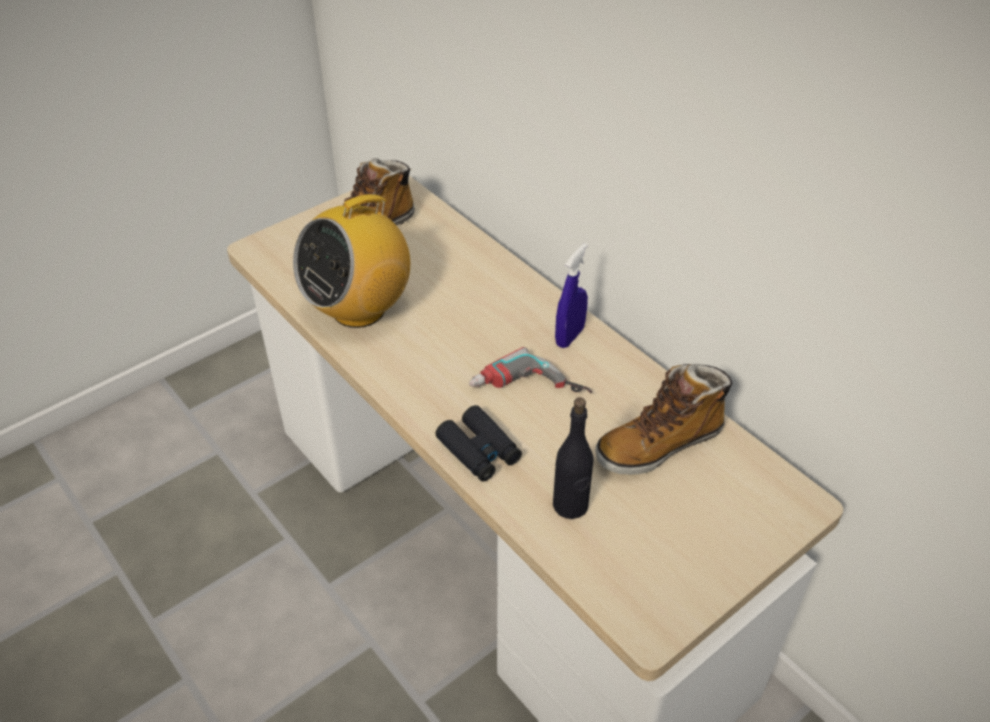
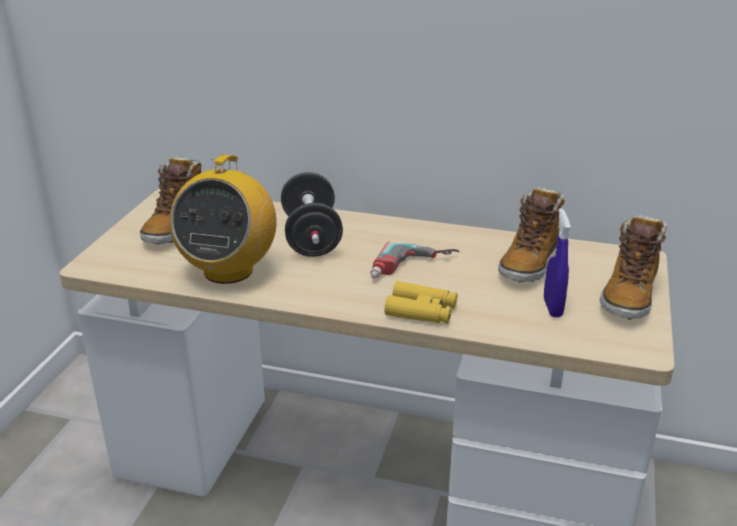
camera: 35 degrees left, 15 degrees down
black binoculars [436,405,522,482] -> yellow binoculars [385,281,457,324]
black bottle [553,397,593,519] -> none
blue spray bottle [555,243,588,348] -> blue spray bottle moved to [544,208,571,317]
none -> black dumbbell [281,172,343,257]
none -> boot [600,215,667,320]

